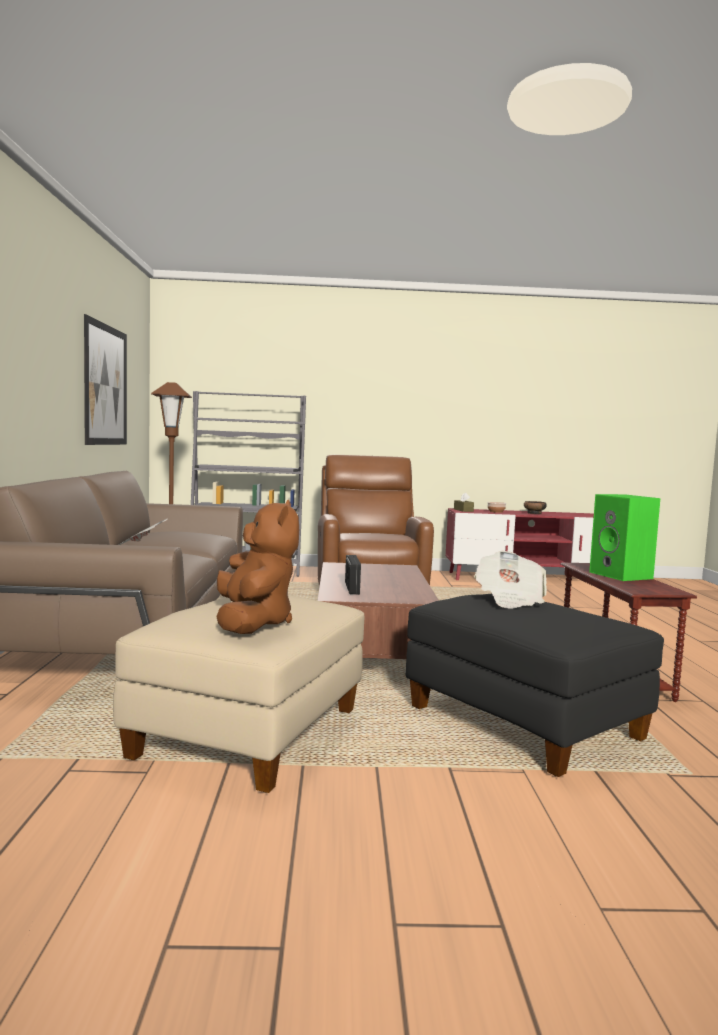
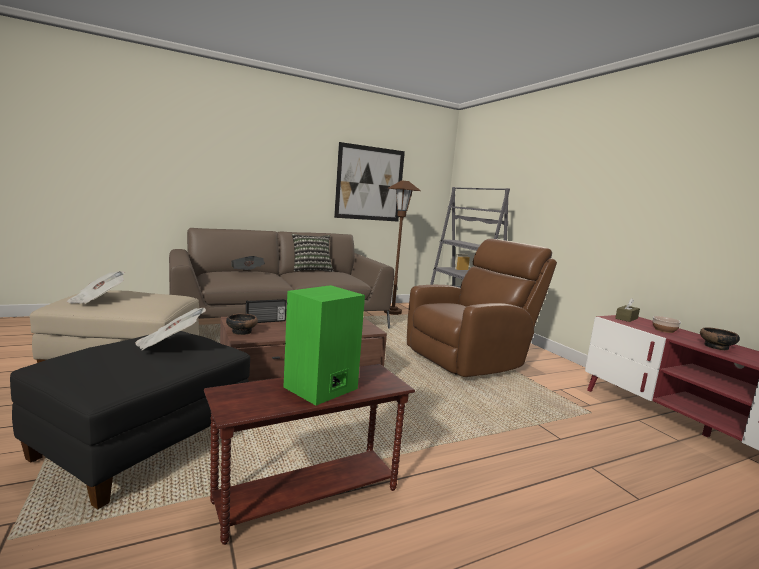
camera: 65 degrees right, 5 degrees up
brown plush toy [216,500,299,634] -> newspaper [67,271,125,304]
none -> bowl [226,313,258,335]
none -> pillow [292,234,334,272]

